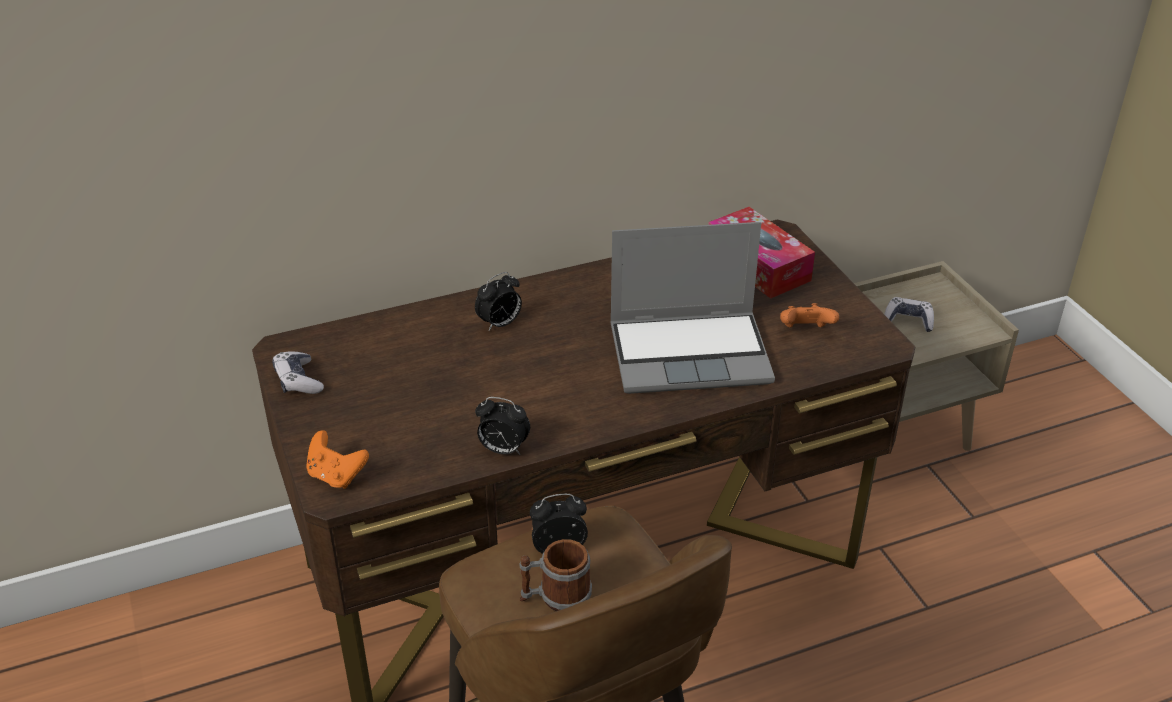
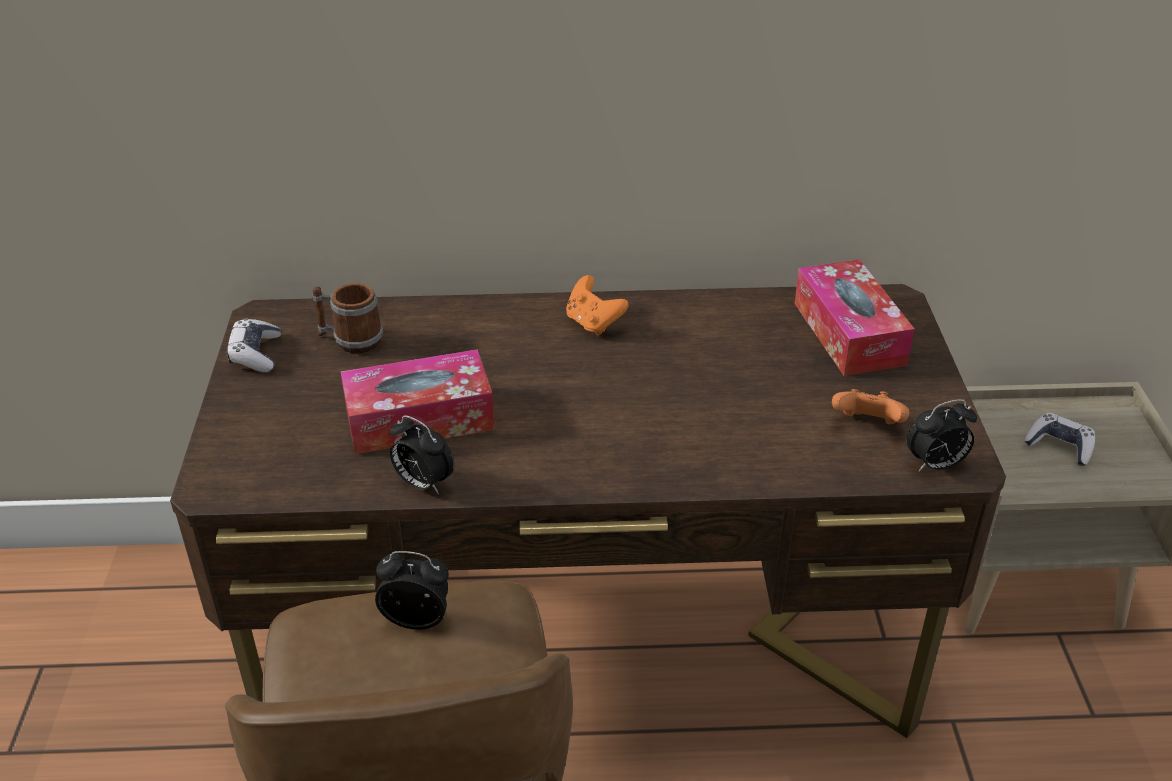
camera: 20 degrees right, 0 degrees up
orange game controller [306,430,369,489] -> orange game controller moved to [566,275,629,336]
alarm clock [475,272,522,331] -> alarm clock moved to [907,399,977,472]
mug [520,539,592,611] -> mug moved to [312,283,383,353]
laptop [610,222,775,394] -> none
none -> tissue box [341,349,495,454]

